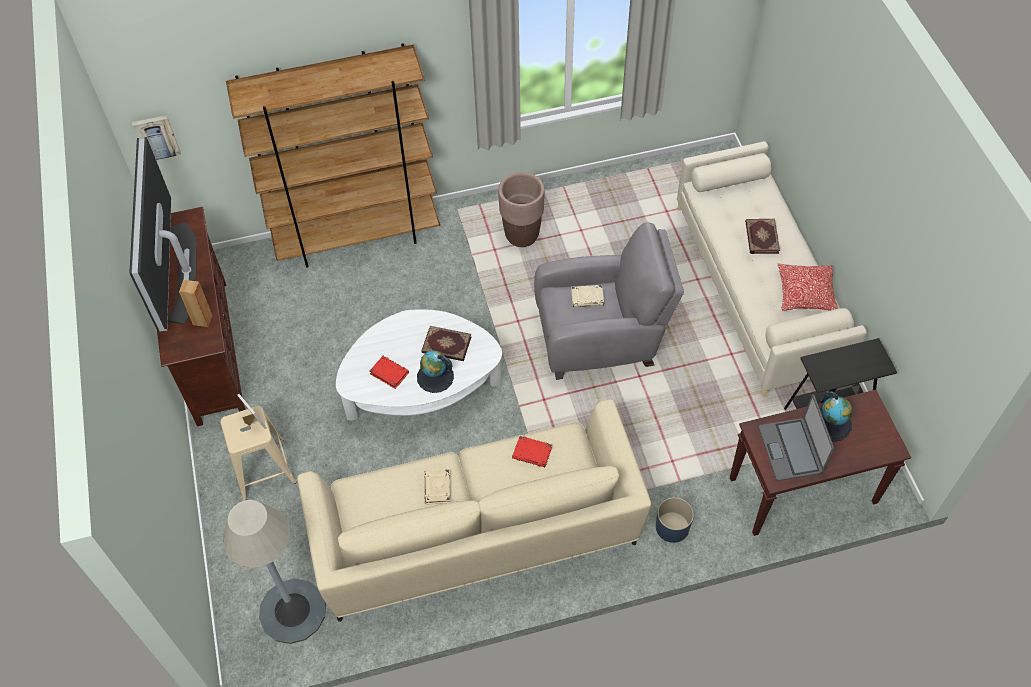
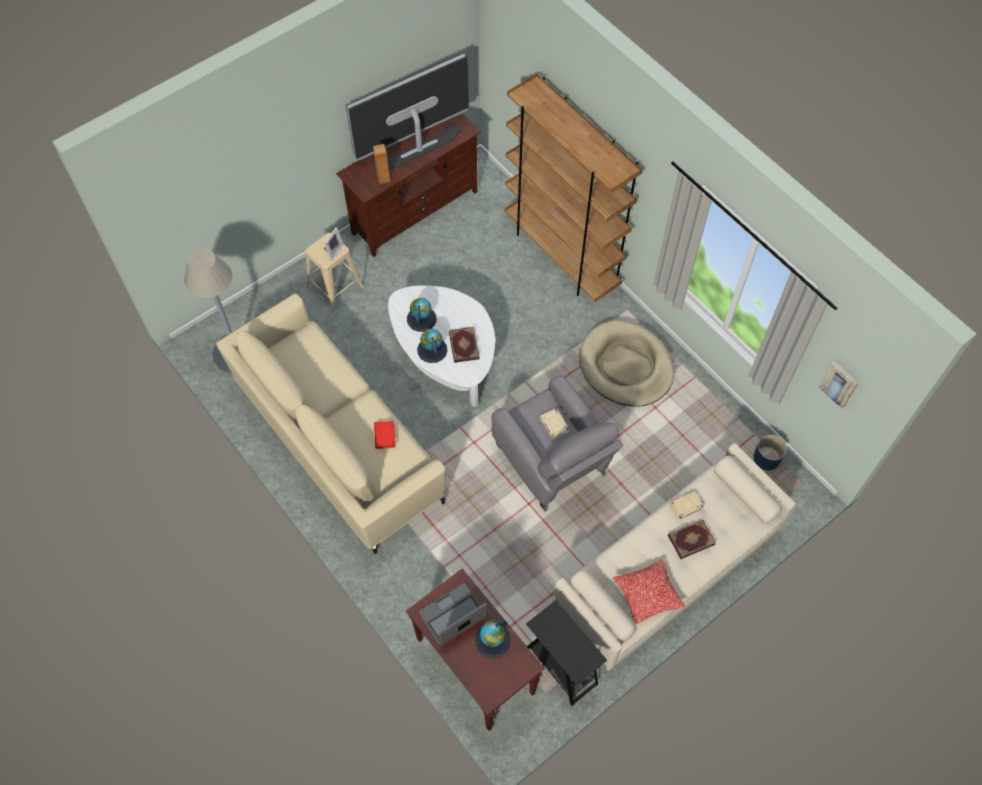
camera: 65 degrees right, 5 degrees up
picture [132,115,181,160] -> picture moved to [819,360,859,409]
red book [370,356,409,389] -> globe [407,298,436,332]
beige book [424,469,451,505] -> beige book moved to [669,491,704,520]
brown planter [498,172,545,247] -> beige dog bed [579,320,674,407]
blue planter [656,497,694,543] -> blue planter moved to [753,435,787,470]

